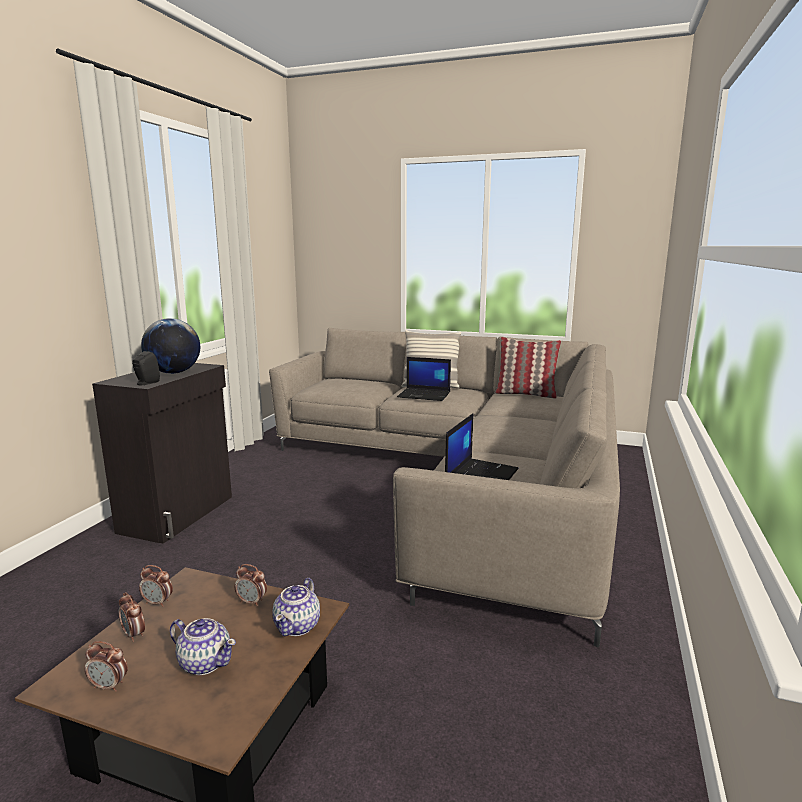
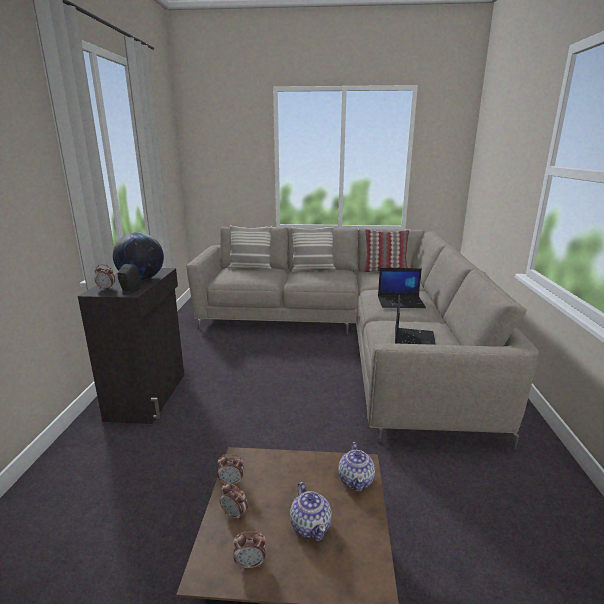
camera: 15 degrees left, 5 degrees up
teapot [170,618,236,675] -> teapot turned 60 degrees clockwise [290,482,332,541]
alarm clock [235,564,267,606] -> alarm clock moved to [95,264,115,290]
laptop [397,357,451,401] -> laptop moved to [378,268,426,308]
none -> pillow [228,225,272,269]

